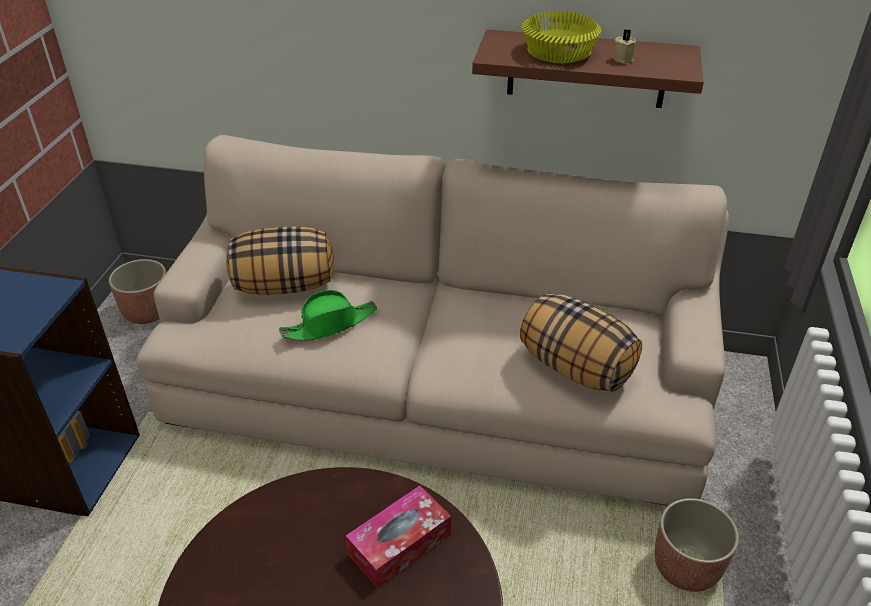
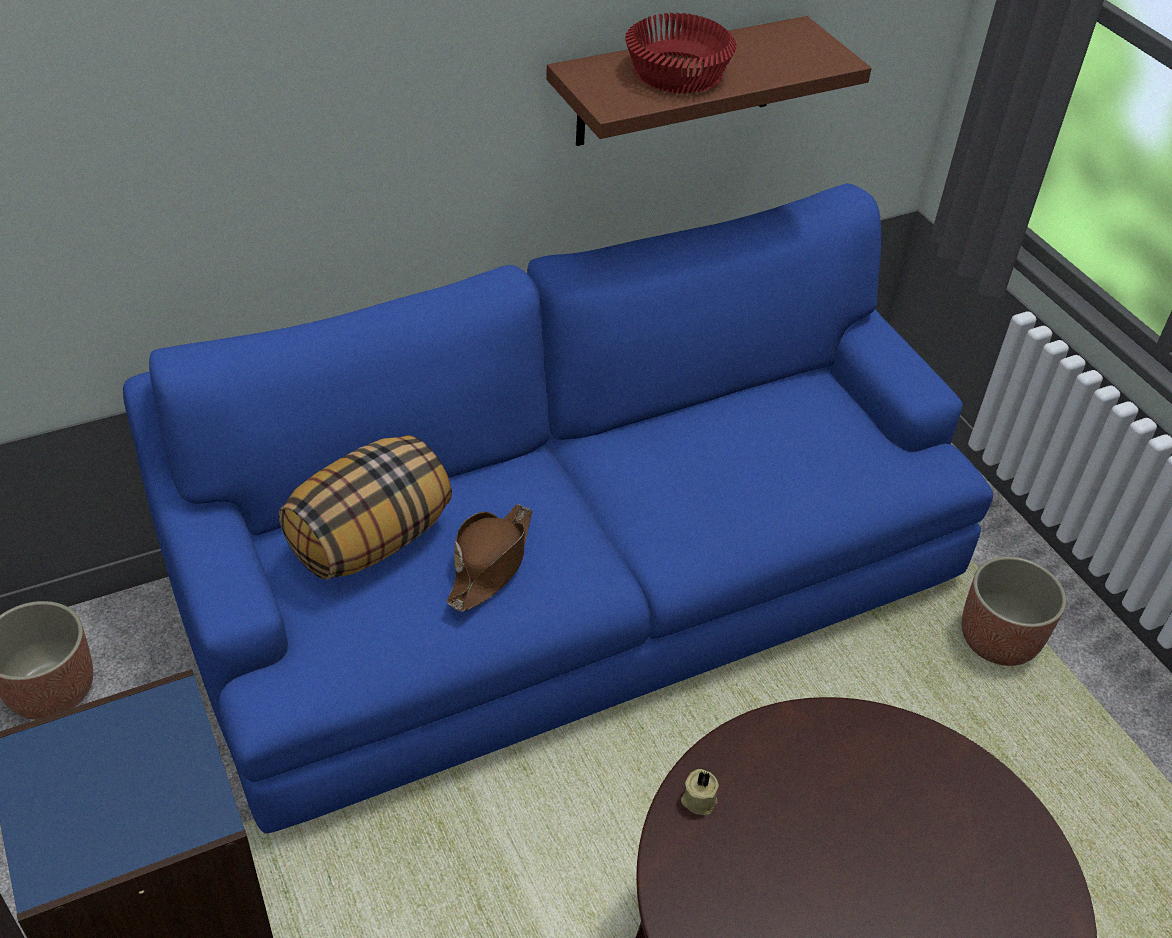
camera: 40 degrees left, 5 degrees up
beige sofa [136,135,729,506] -> blue sofa [123,183,993,833]
green hat [279,290,377,341] -> brown hat [446,504,532,611]
tissue box [346,486,451,588] -> none
pillow [520,293,642,392] -> none
yellow bowl [522,11,601,63] -> red bowl [625,13,737,93]
beige candle [612,29,636,64] -> beige candle moved to [681,769,719,815]

